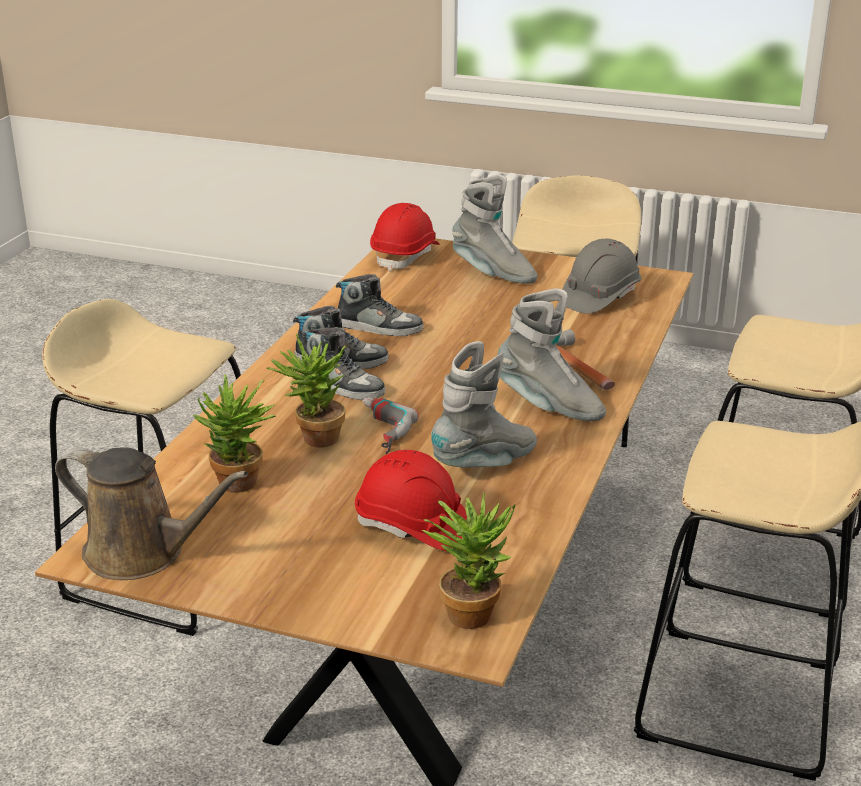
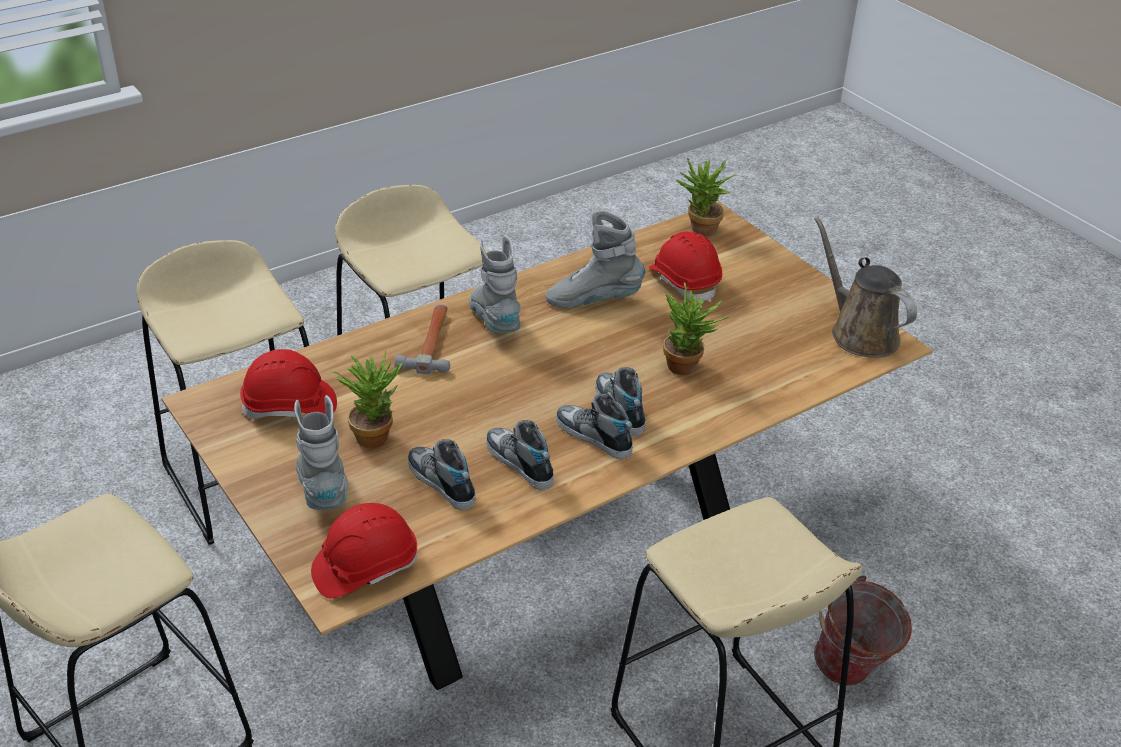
camera: 145 degrees left, 10 degrees up
potted plant [192,374,276,493] -> potted plant moved to [331,351,403,448]
power drill [363,397,419,454] -> none
grey hard hat [562,238,641,314] -> red hard hat [240,349,337,419]
none -> shoe [408,439,476,510]
none -> bucket [814,575,912,685]

